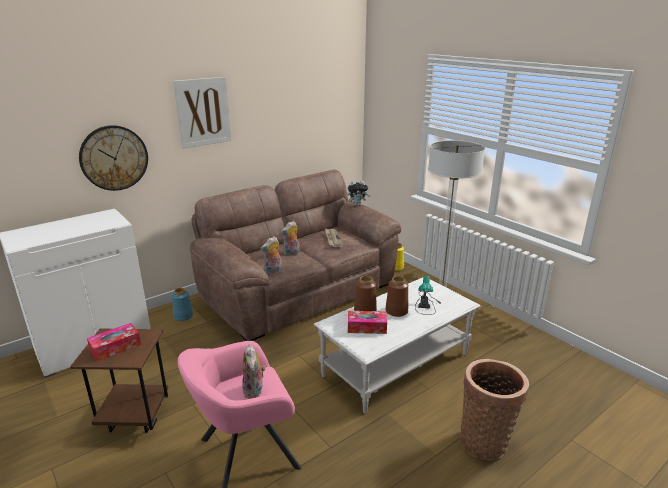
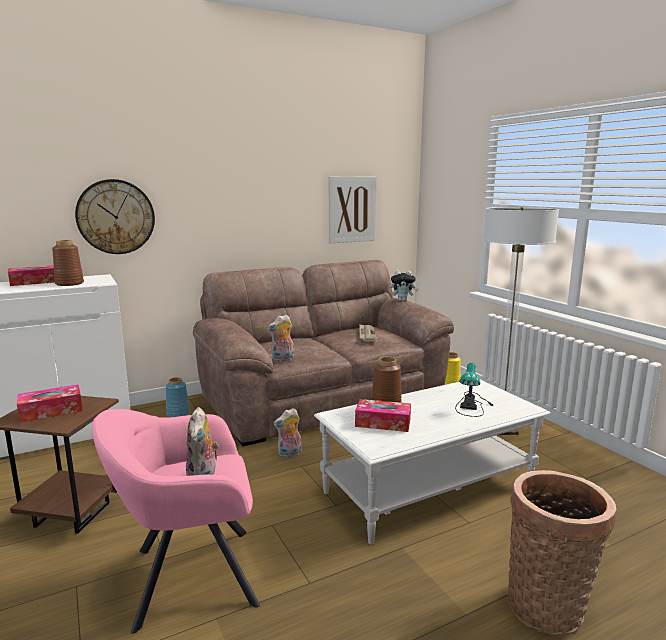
camera: 10 degrees right, 10 degrees down
picture [173,77,231,148] -> picture moved to [329,177,376,243]
plush toy [281,221,300,256] -> plush toy moved to [274,408,302,458]
brown vase [385,276,408,317] -> brown vase moved to [52,240,84,286]
none -> tissue box [8,265,55,286]

